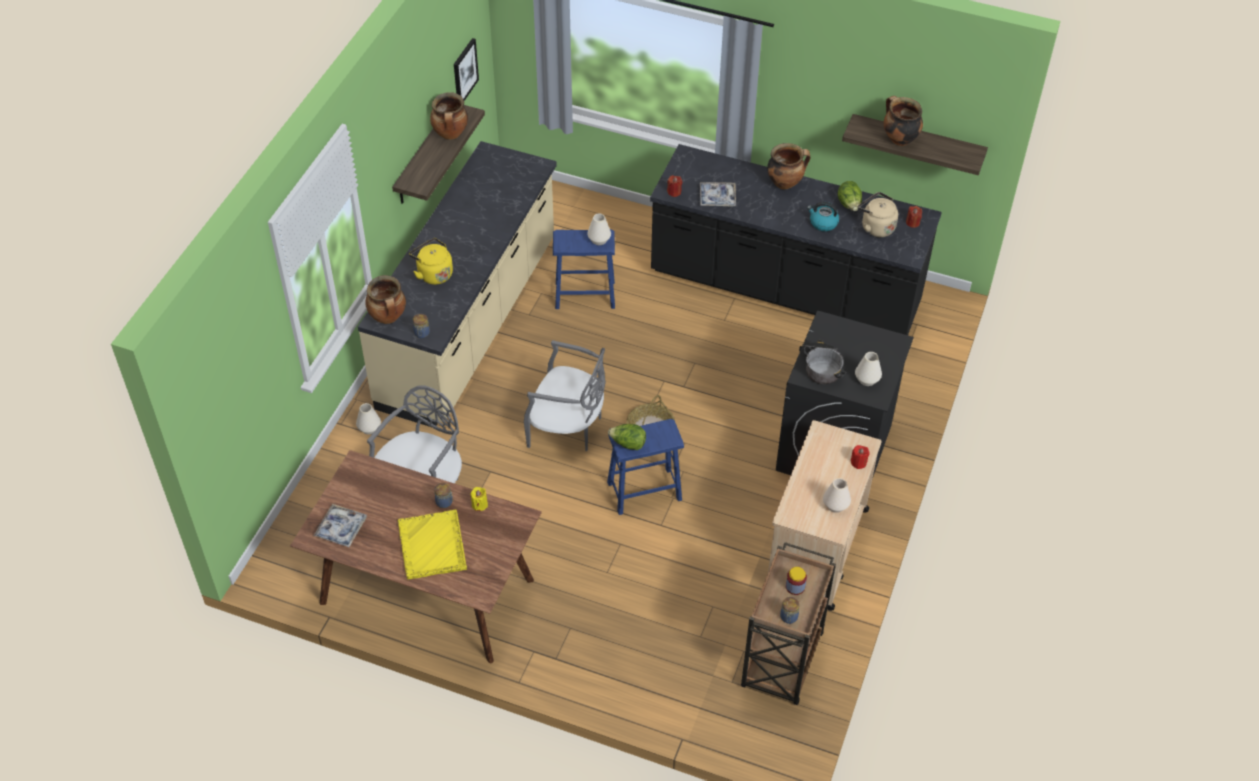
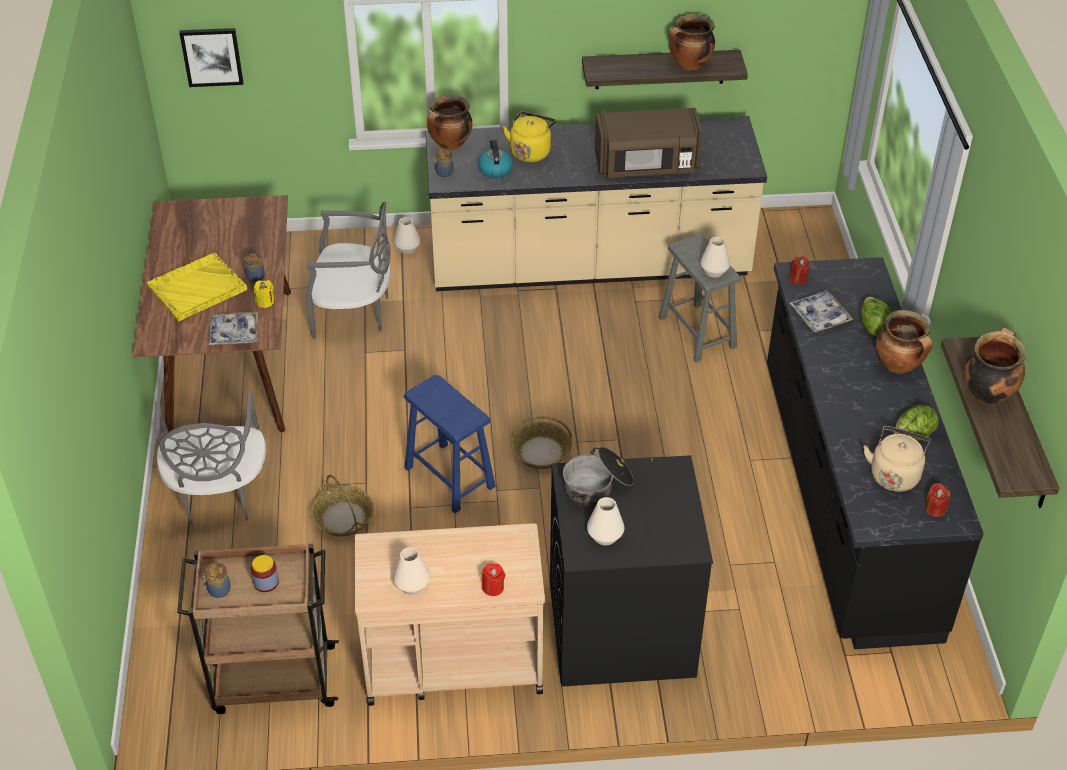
camera: 65 degrees right, 5 degrees down
tray [314,504,367,547] -> tray moved to [209,312,258,345]
picture [454,38,479,101] -> picture moved to [179,28,243,87]
grey chair [524,340,606,451] -> grey chair moved to [155,392,266,526]
blue stool [553,229,615,309] -> grey stool [659,234,741,363]
lettuce [608,424,646,450] -> lettuce moved to [861,297,892,336]
kettle [807,202,839,231] -> kettle moved to [478,140,513,178]
none -> basket [311,475,374,537]
none -> brown microwave [595,108,703,178]

